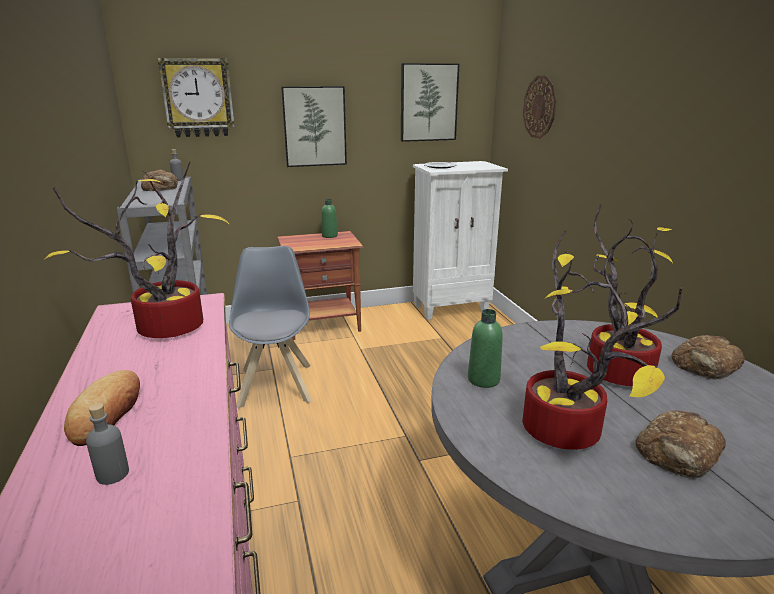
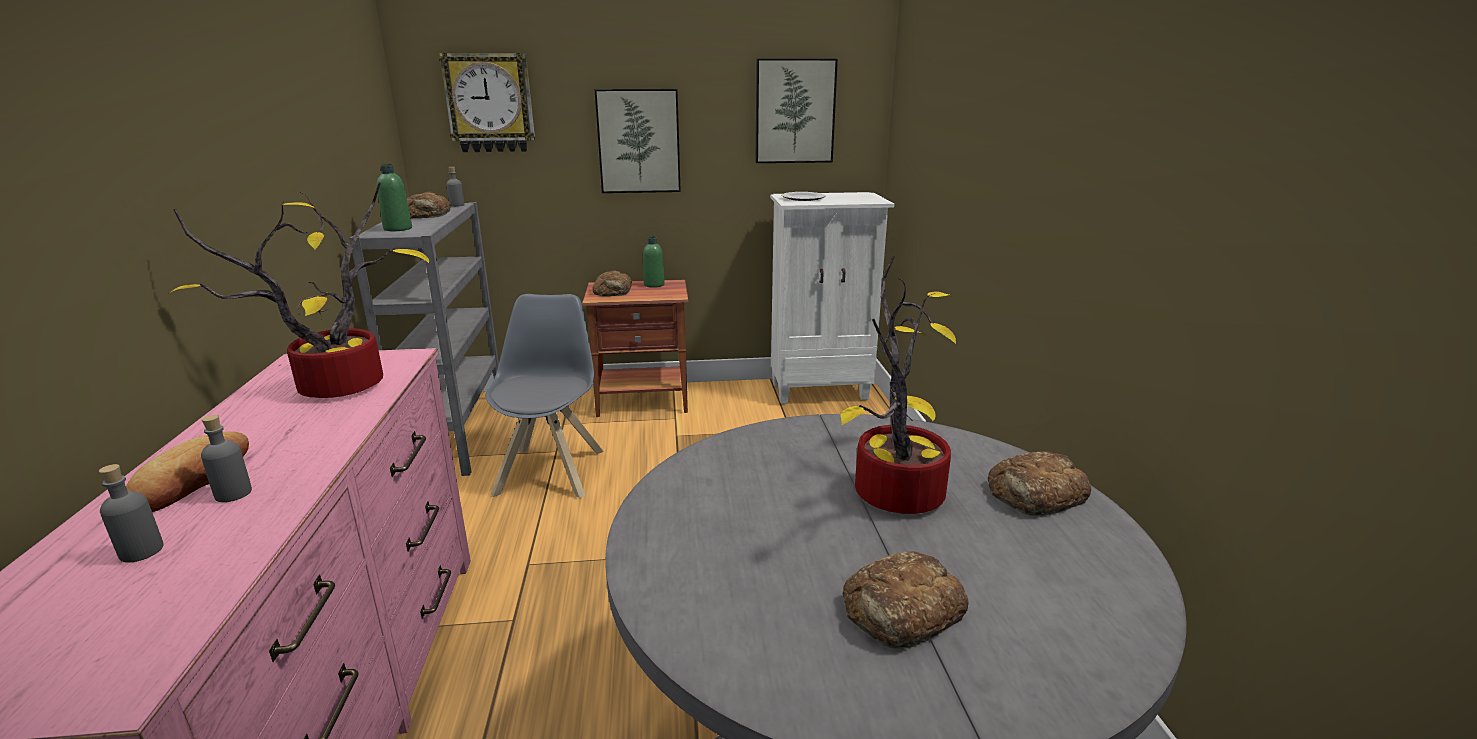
camera: 10 degrees right, 0 degrees up
green bottle [468,309,503,388] -> green bottle moved to [377,164,412,231]
potted plant [522,230,682,450] -> none
wall clock [523,76,557,139] -> none
none -> grey bottle [201,415,252,502]
none -> bread [592,270,632,296]

